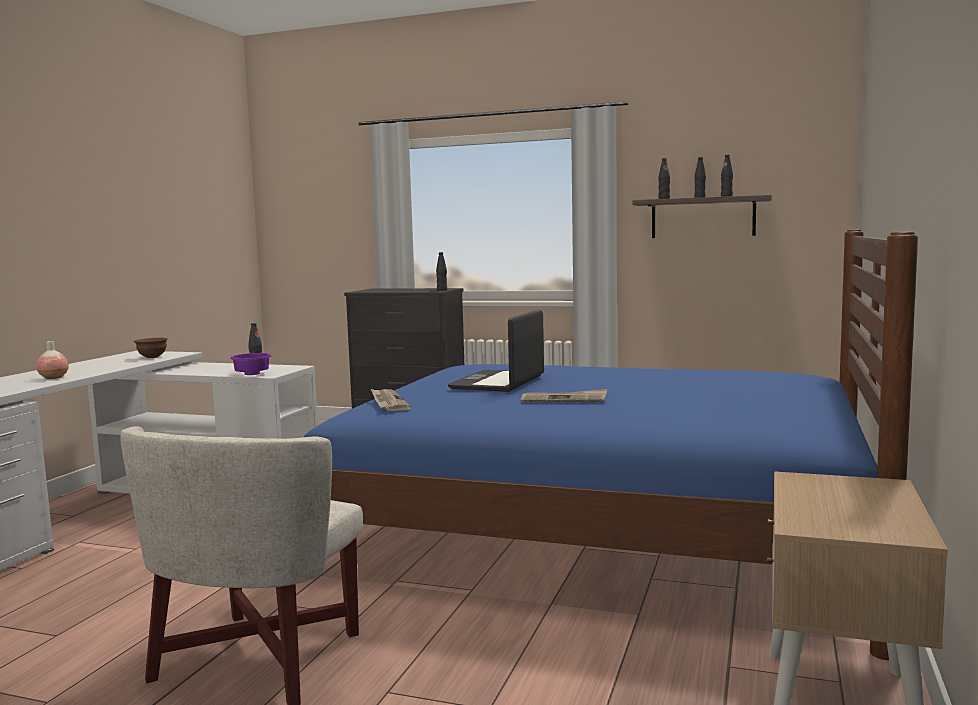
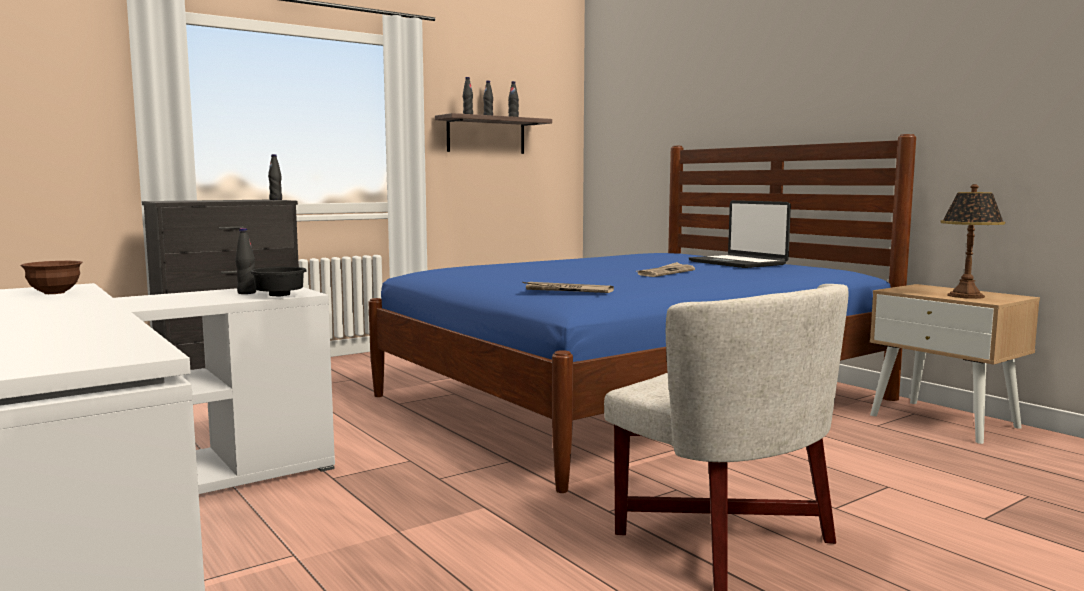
camera: 55 degrees left, 0 degrees up
vase [36,341,69,379] -> none
purple bowl [230,353,271,375] -> black bowl [250,267,307,297]
laptop [448,310,544,392] -> laptop moved to [689,200,791,268]
none -> table lamp [940,184,1005,299]

